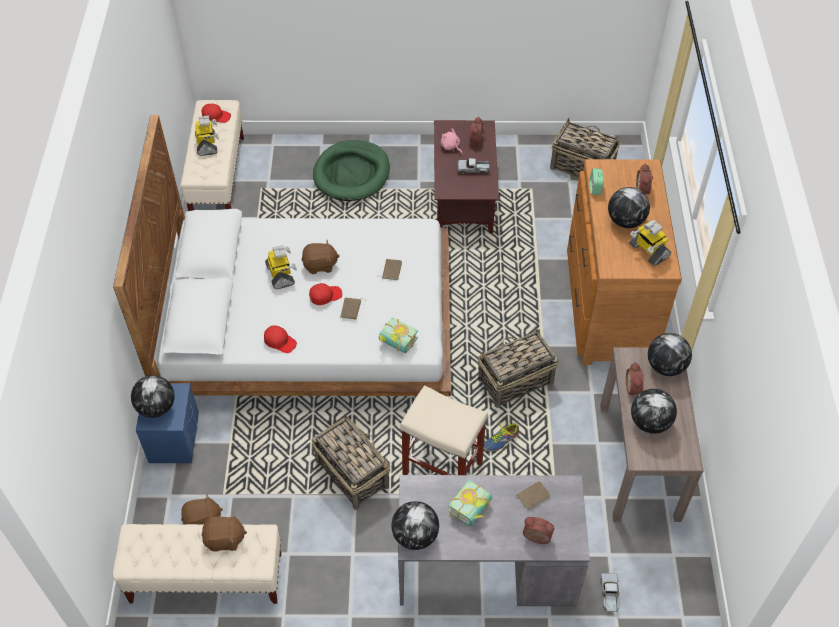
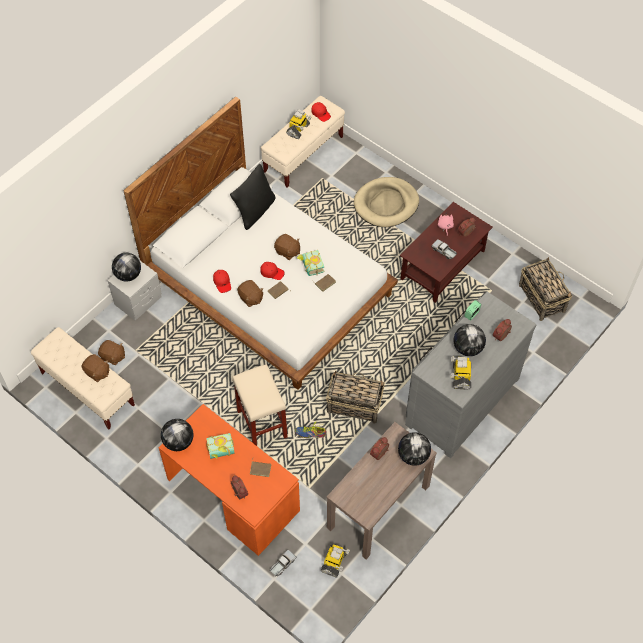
camera: 40 degrees right, 5 degrees up
blue nightstand [136,383,199,463] -> grey nightstand [107,260,162,321]
toy robot [265,245,297,289] -> toy robot moved to [321,545,350,577]
basket [312,415,391,510] -> none
green dog bed [313,140,390,201] -> beige dog bed [354,177,419,227]
book [379,317,418,353] -> book moved to [297,250,324,276]
grey desk [398,475,590,606] -> orange desk [158,404,300,556]
brown dresser [567,159,682,365] -> grey dresser [405,292,536,458]
globe [631,389,677,434] -> none
none -> black pillow [230,164,275,230]
none -> brown plush toy [237,280,264,307]

